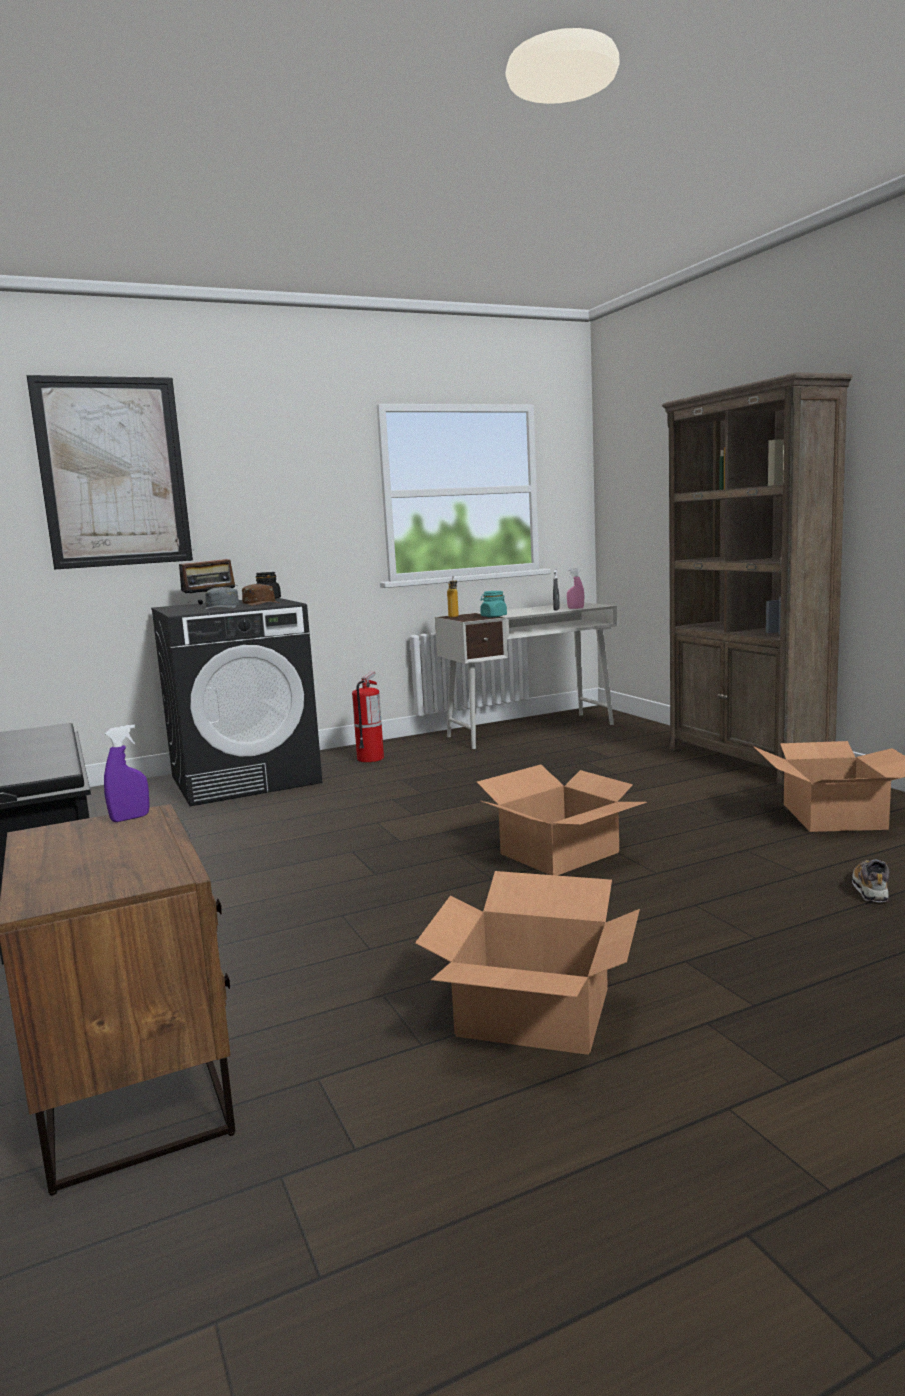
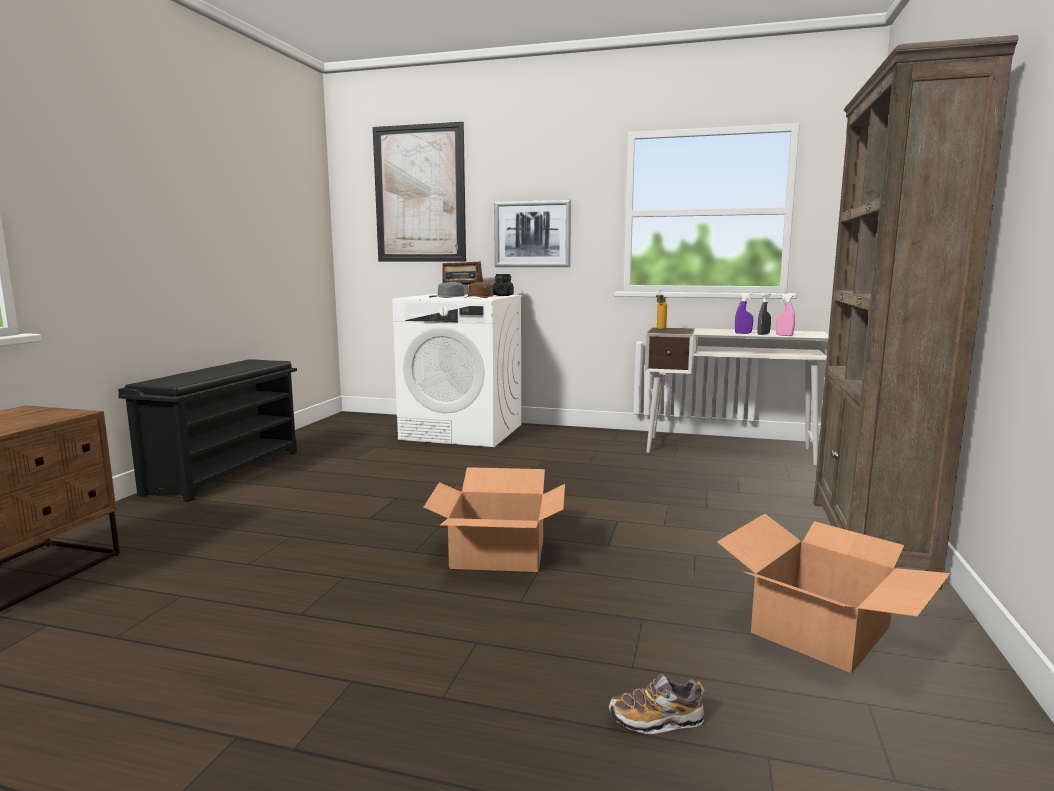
camera: 40 degrees right, 0 degrees up
purple spray bottle [104,725,150,822] -> purple spray bottle moved to [735,293,753,334]
black washing machine [151,598,322,806] -> white washing machine [392,294,522,447]
fire extinguisher [352,671,384,762] -> none
cardboard box [415,871,640,1055] -> none
turquoise jar [480,591,507,617] -> none
shoe [852,859,889,903] -> shoe turned 150 degrees counterclockwise [609,674,705,734]
none -> picture [494,200,571,267]

